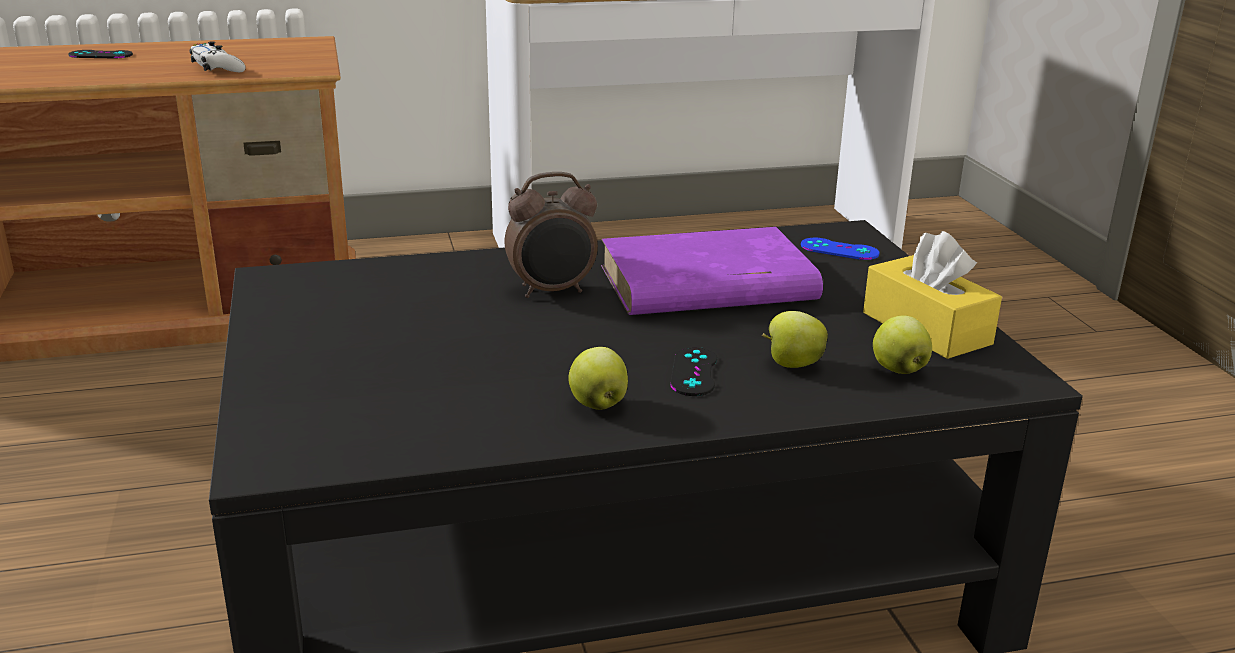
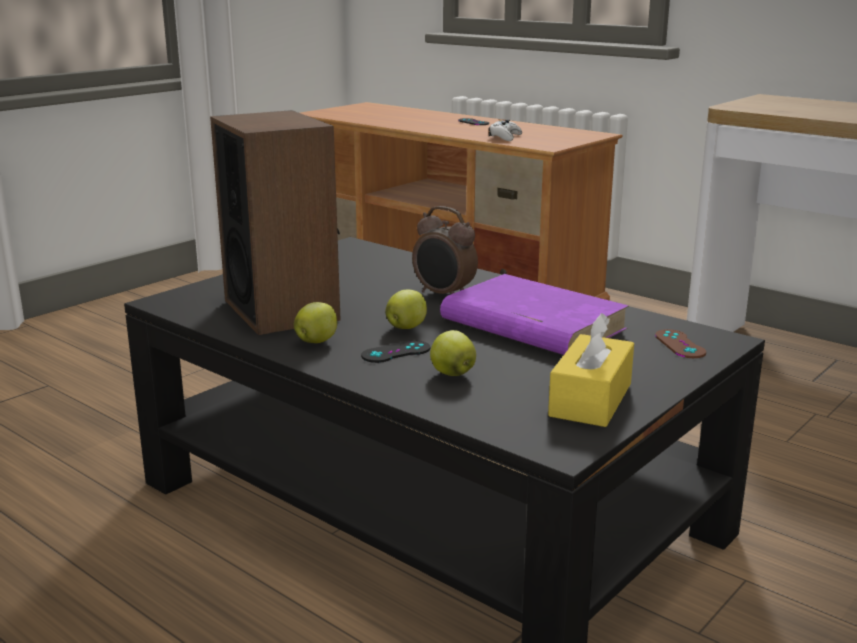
camera: 55 degrees right, 5 degrees down
blue game controller [801,238,879,260] -> brown game controller [655,329,706,358]
apple [873,315,932,374] -> apple moved to [385,289,427,329]
none -> speaker [210,110,341,335]

